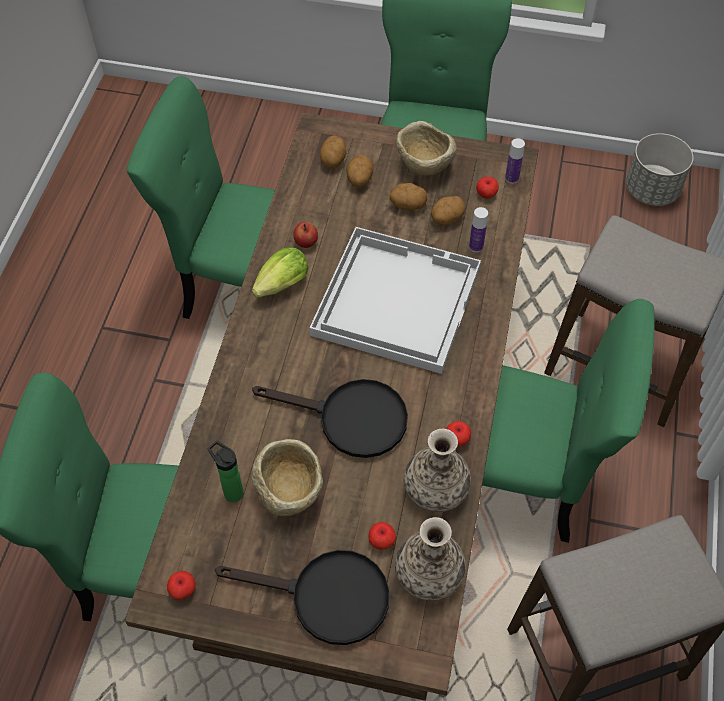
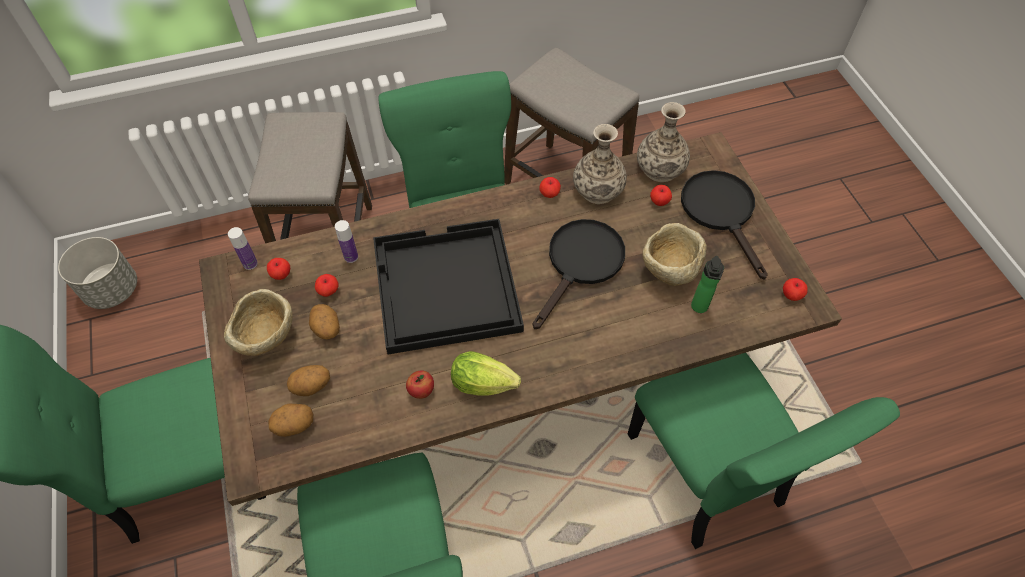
camera: 120 degrees left, 0 degrees up
black frying pan [252,379,408,458] -> black frying pan turned 45 degrees clockwise [533,219,625,329]
white tray [310,227,481,374] -> black tray [373,219,524,354]
potato [431,196,466,225] -> apple [315,274,338,297]

